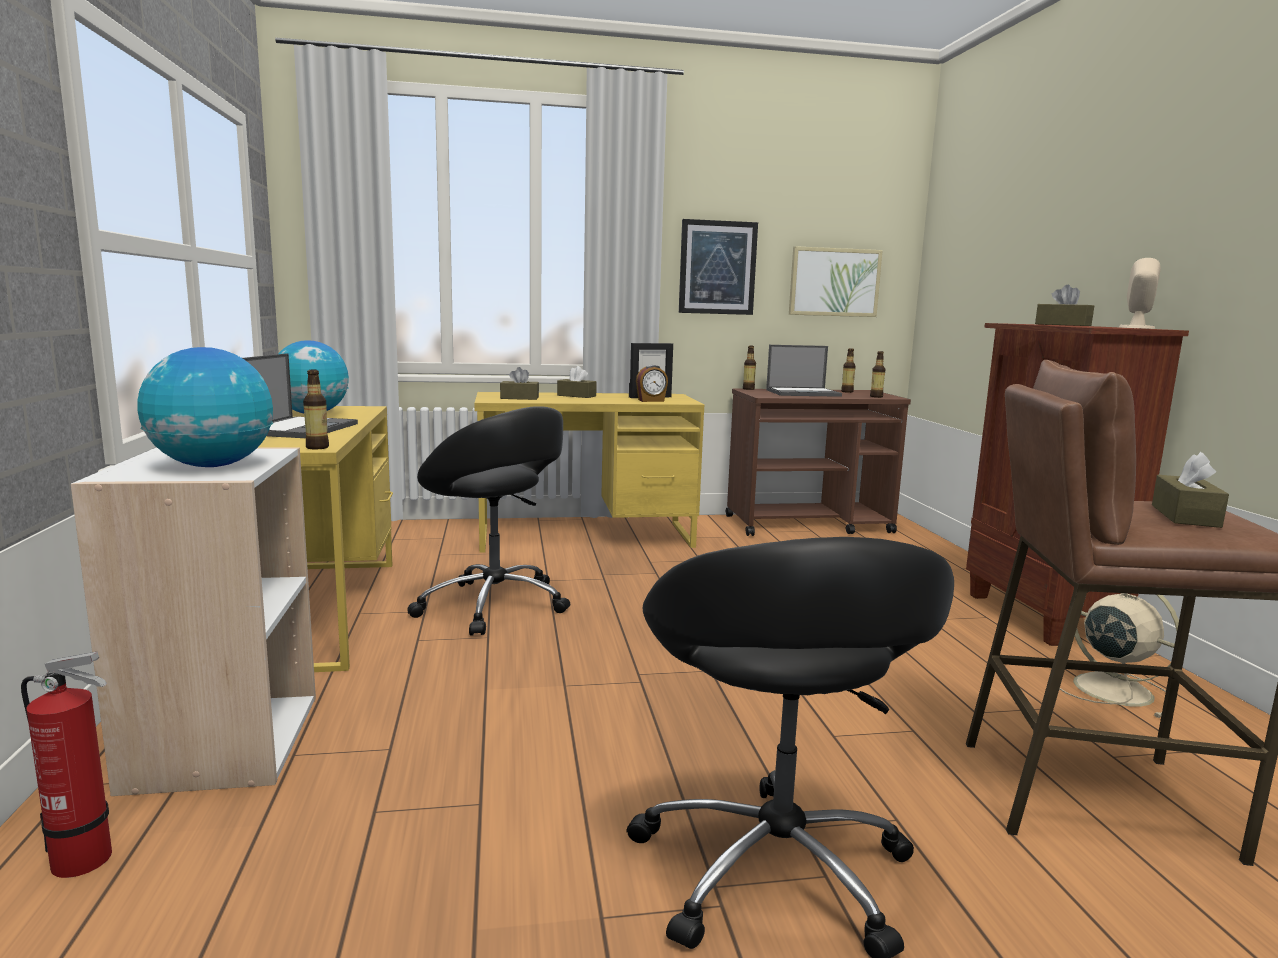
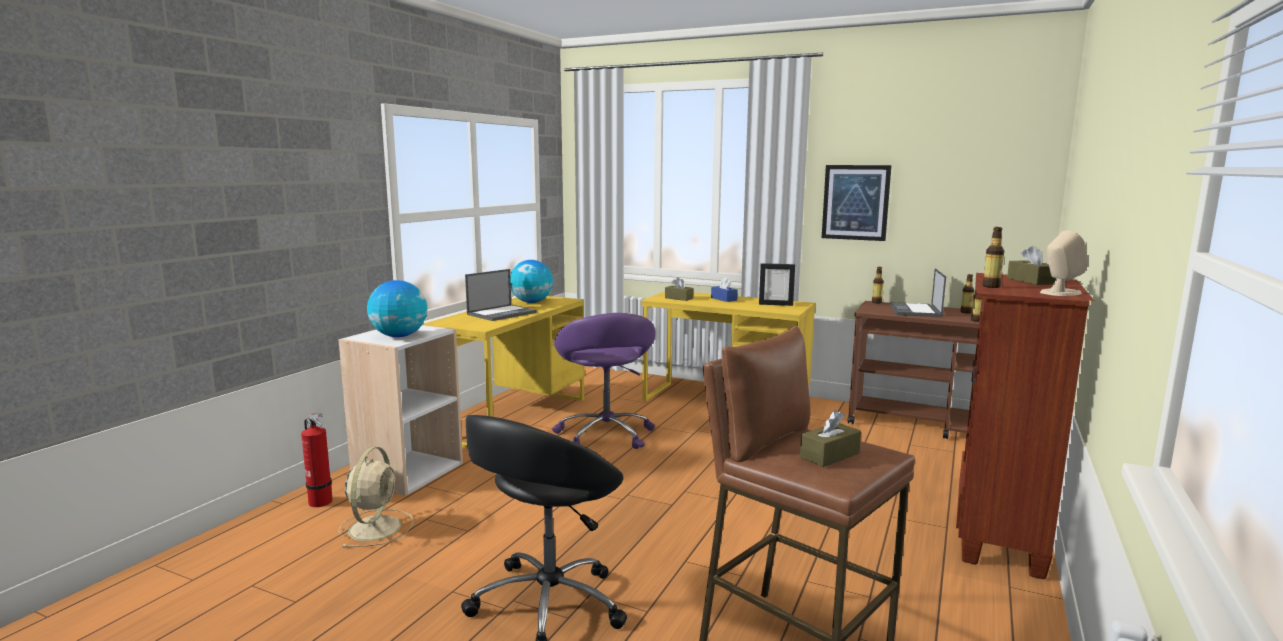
camera: 35 degrees right, 0 degrees up
bottle [303,370,329,449] -> bottle moved to [982,227,1004,288]
black office chair [407,406,570,636] -> purple office chair [552,313,656,449]
brown tissue box [557,366,597,398] -> blue tissue box [711,277,738,302]
alarm clock [636,365,668,402] -> none
laptop [766,345,842,397] -> laptop turned 75 degrees clockwise [890,268,946,317]
picture [789,246,883,317] -> none
beige fan [1059,593,1179,718] -> beige fan moved to [339,447,414,548]

